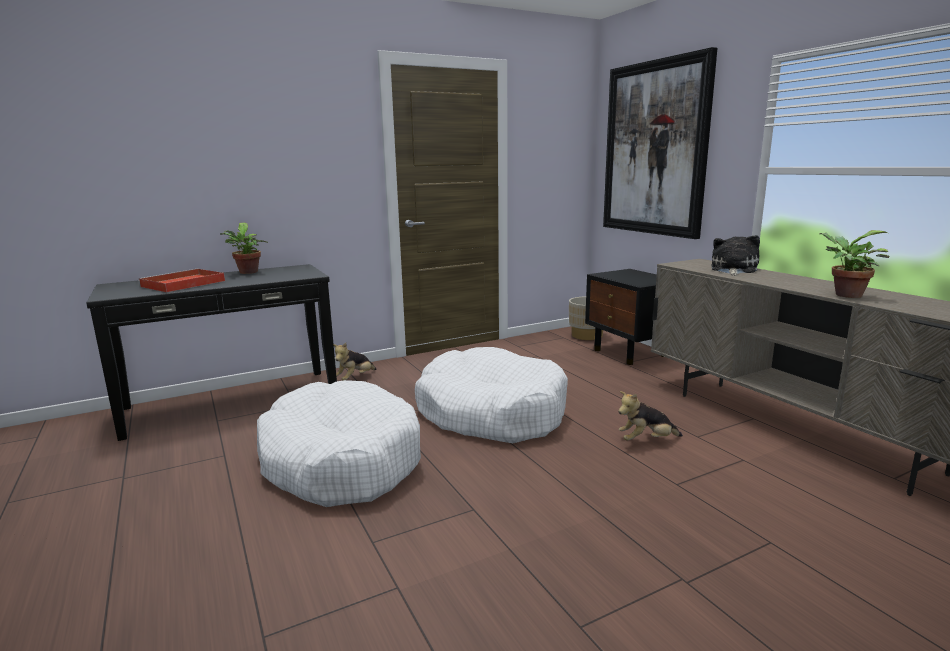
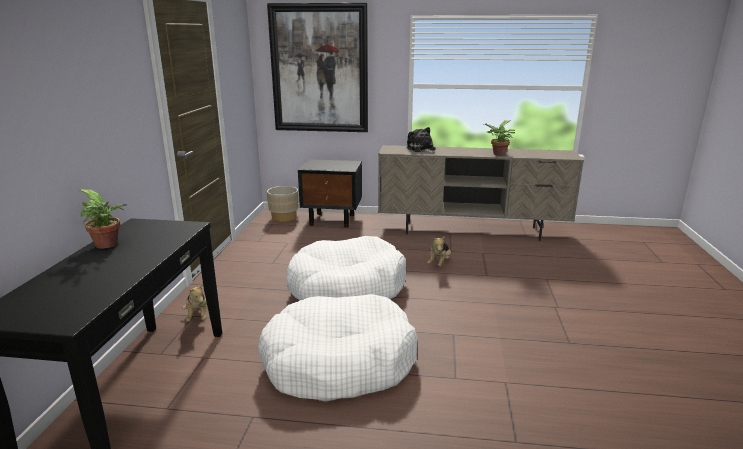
camera: 55 degrees left, 5 degrees up
red tray [139,269,225,292] -> none

